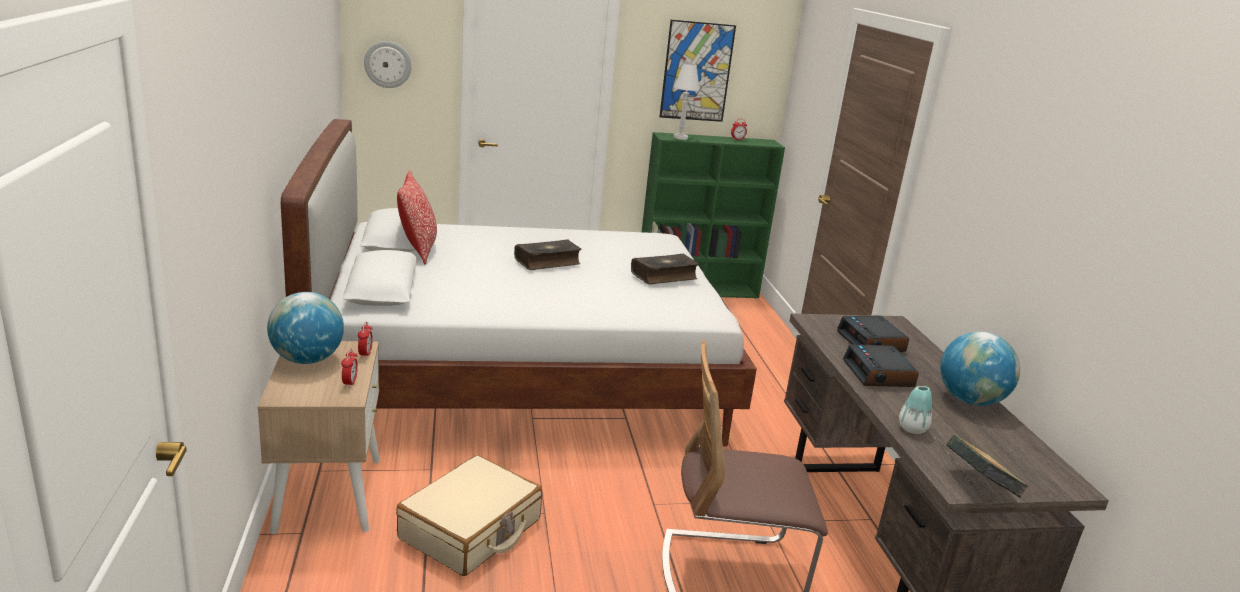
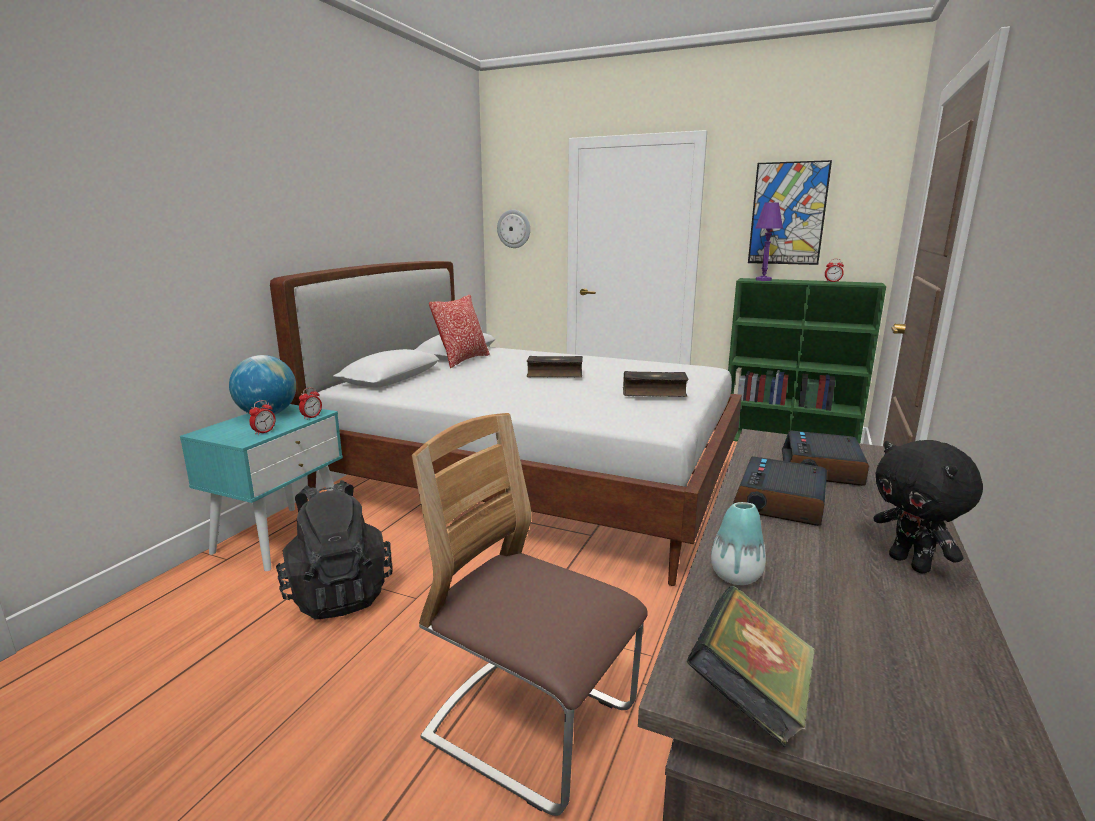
camera: 35 degrees right, 5 degrees down
beige nightstand [257,341,380,534] -> turquoise nightstand [180,404,343,571]
beige suitcase [396,455,542,576] -> black backpack [276,480,392,619]
white table lamp [673,63,700,140] -> purple table lamp [755,202,783,281]
globe [940,332,1020,406] -> black plush toy [873,440,983,573]

